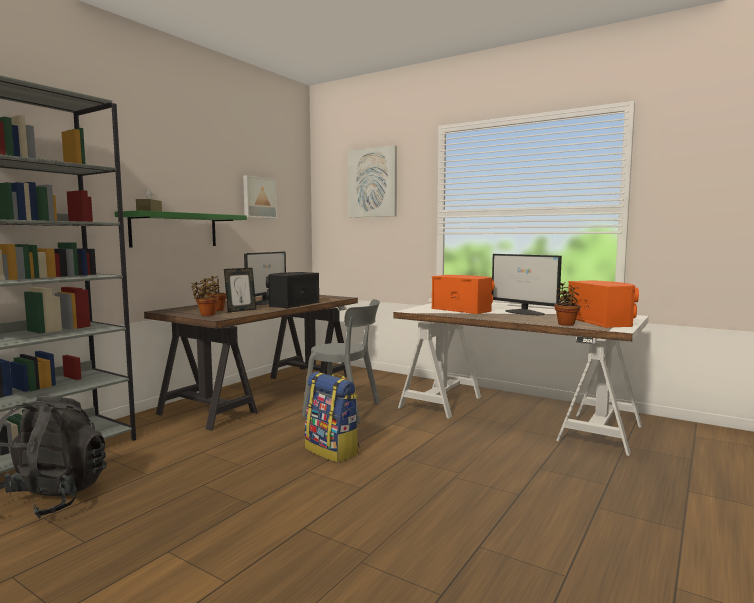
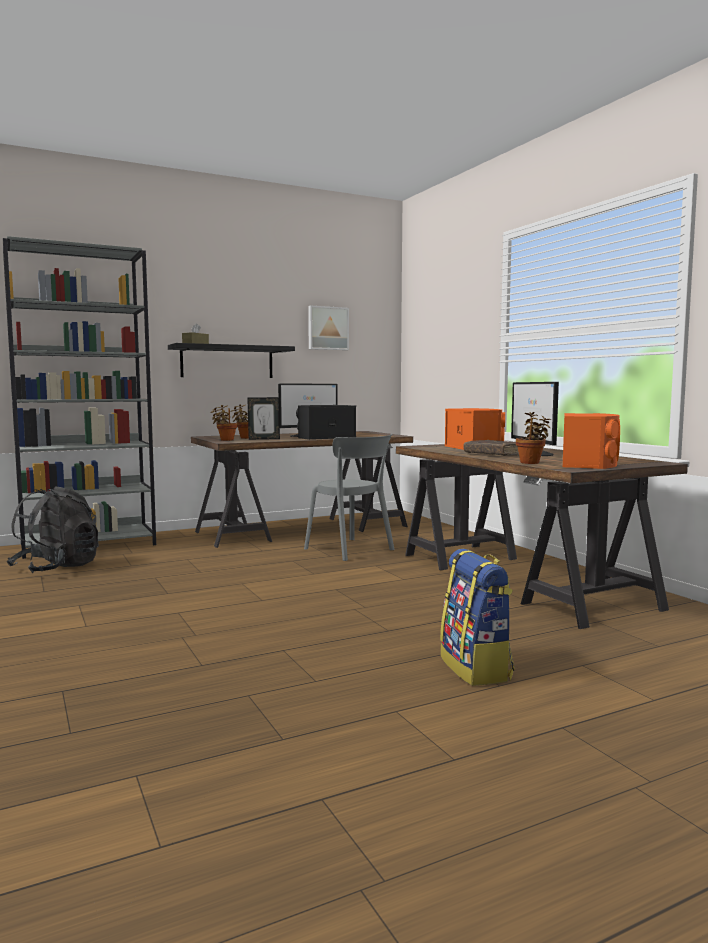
camera: 30 degrees right, 0 degrees up
green shelf [115,210,247,247] -> black shelf [168,343,295,378]
backpack [305,372,359,463] -> backpack moved to [440,549,515,686]
picture [348,146,397,217] -> none
white desk [393,303,649,456] -> brown desk [396,444,688,629]
none -> brown book [464,440,519,456]

